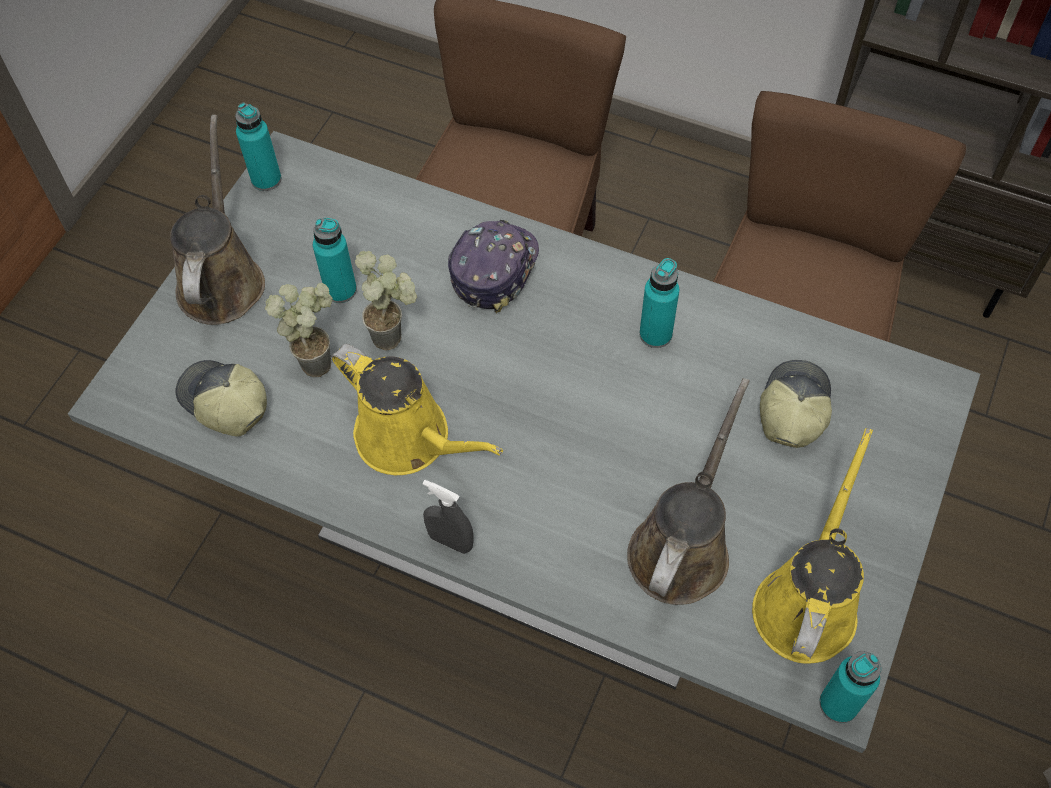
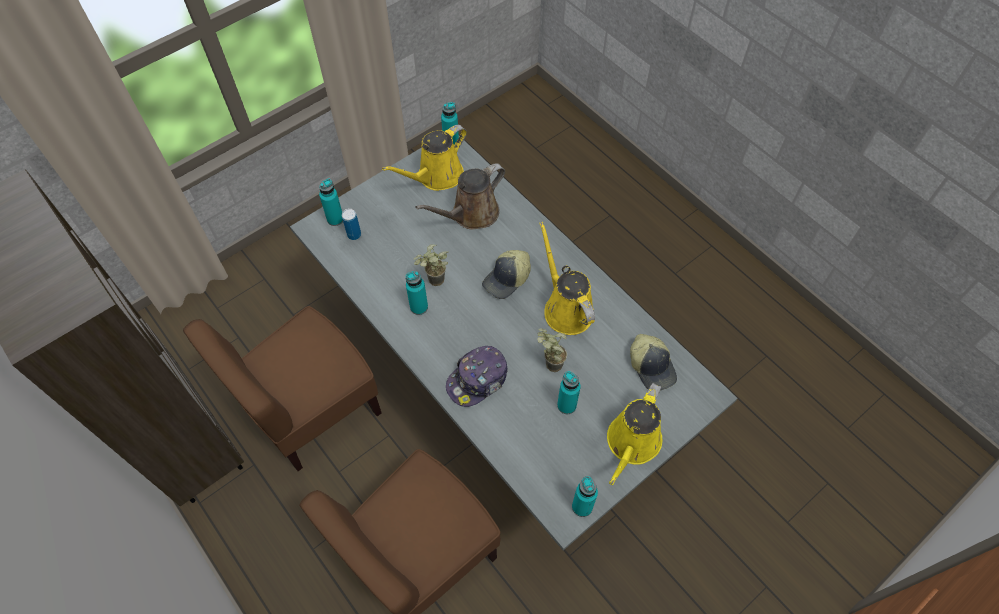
camera: 155 degrees left, 0 degrees up
brown watering can [170,115,265,325] -> yellow watering can [607,383,662,485]
potted plant [265,283,333,377] -> potted plant moved to [414,244,449,286]
grey spray bottle [423,480,474,554] -> none
cap [760,360,832,448] -> cap moved to [482,250,531,299]
none -> turquoise bottle [319,179,343,226]
none -> can [342,208,361,240]

